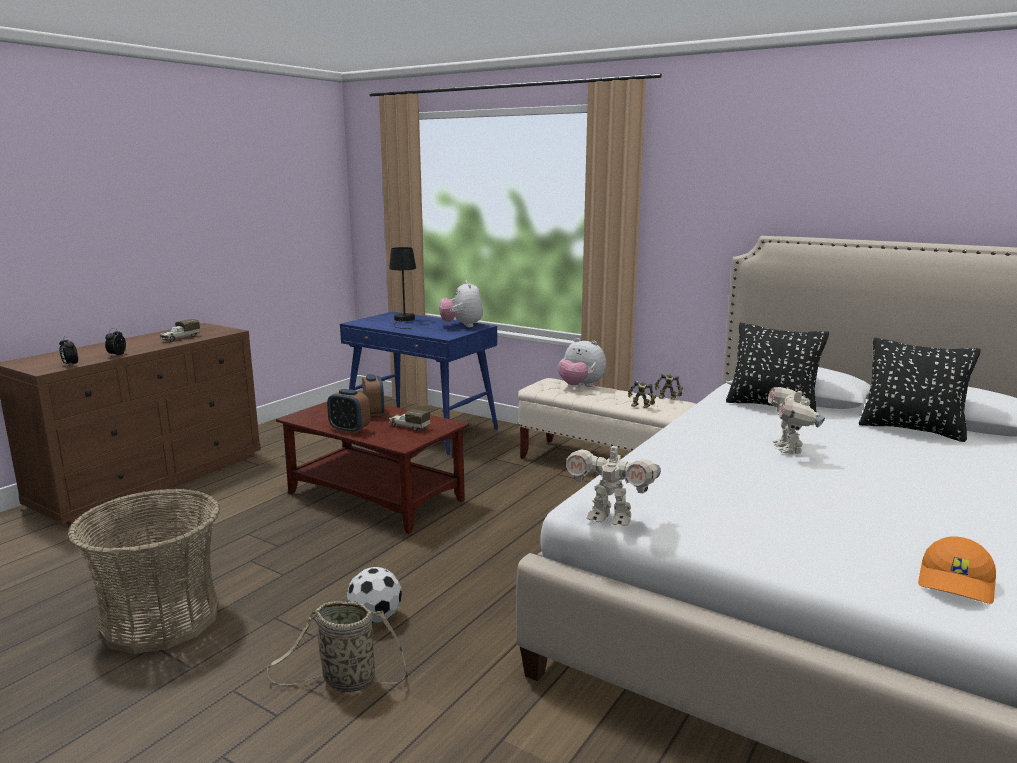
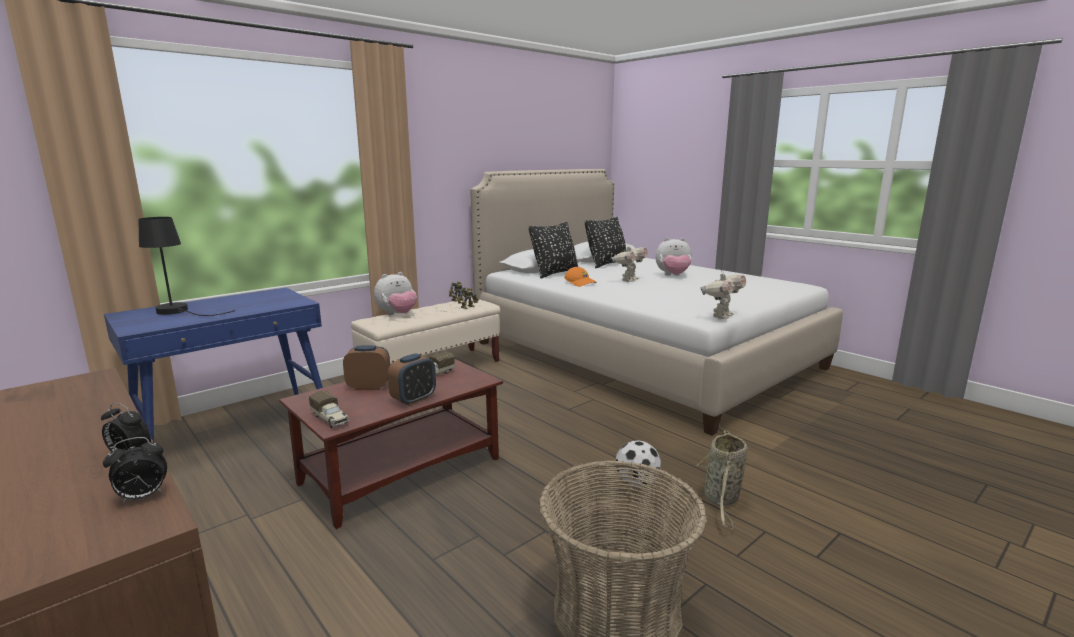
camera: 75 degrees left, 0 degrees up
toy truck [160,319,200,342] -> toy truck moved to [309,391,349,428]
plush toy [439,281,483,327] -> plush toy moved to [655,238,692,276]
toy robot [768,385,825,454] -> toy robot turned 75 degrees counterclockwise [611,244,648,282]
orange cap [918,537,996,604] -> orange cap moved to [564,267,597,287]

